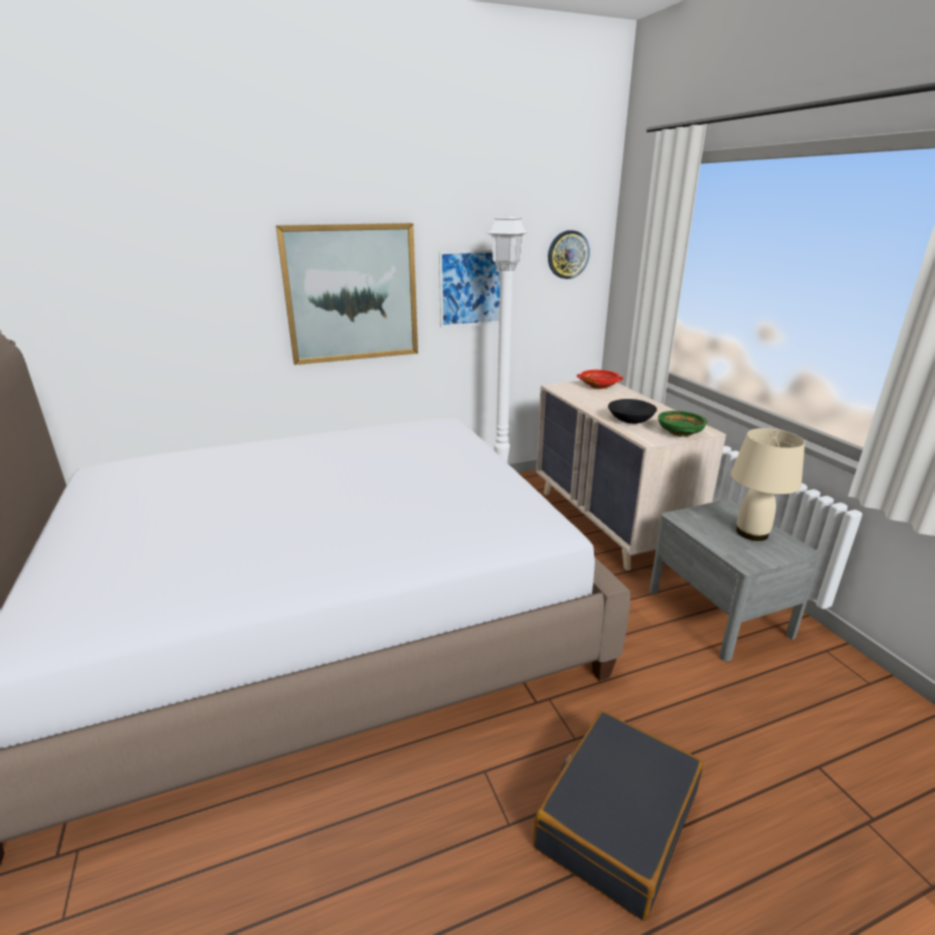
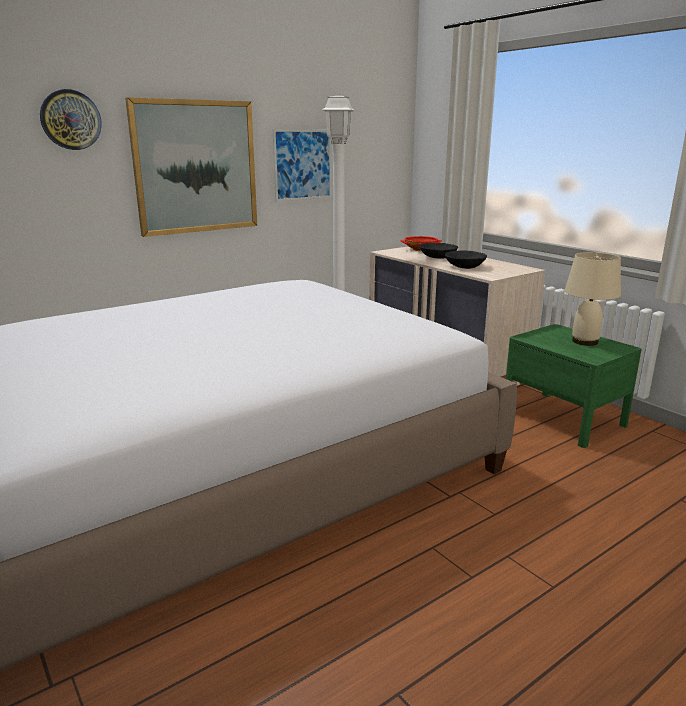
camera: 15 degrees left, 5 degrees down
black suitcase [533,711,703,921] -> none
wall clock [548,230,590,279] -> wall clock moved to [40,89,102,150]
grey nightstand [649,499,822,661] -> green nightstand [506,324,642,448]
green bowl [658,411,707,437] -> none
none -> black bowl [419,243,458,259]

